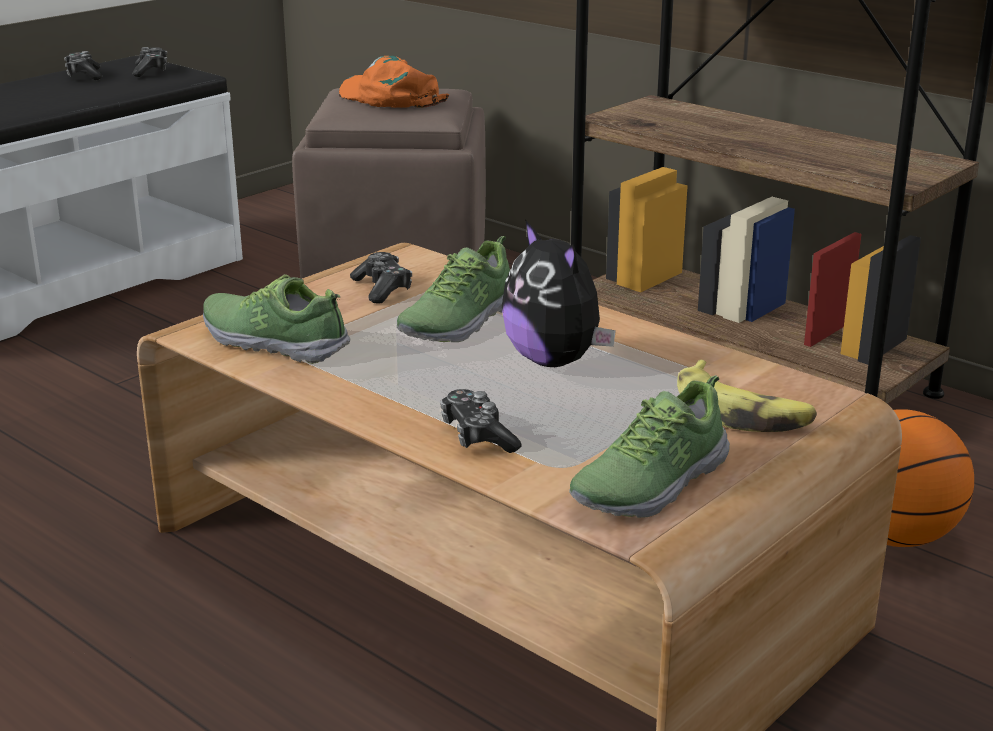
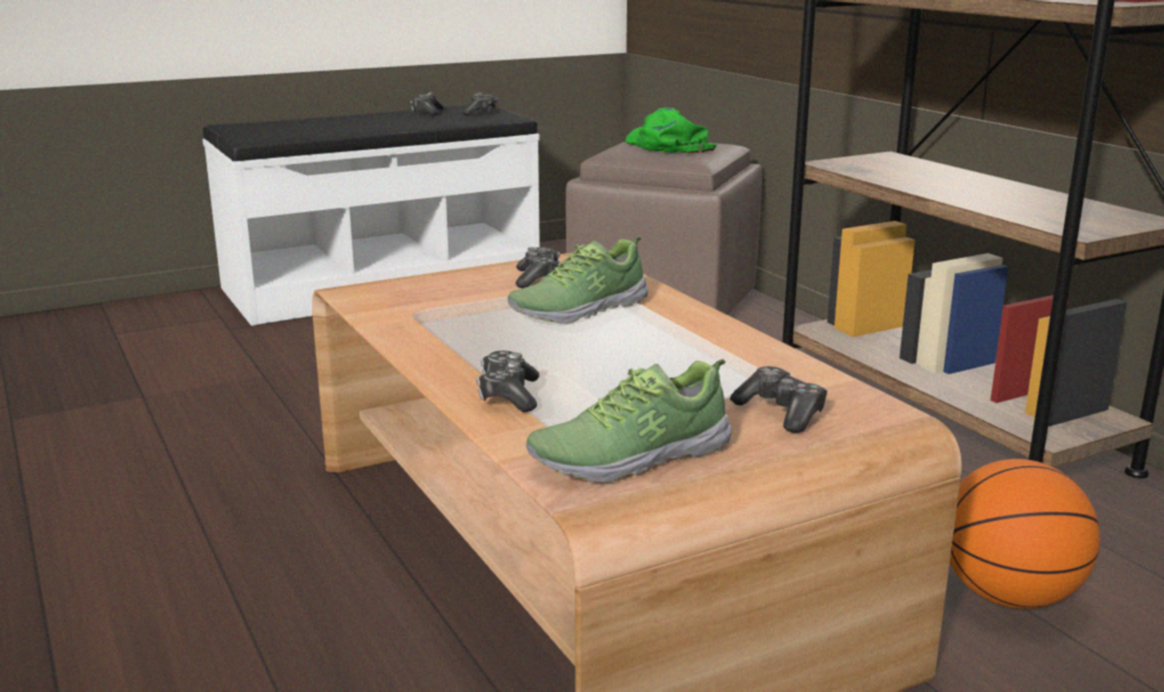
camera: 20 degrees right, 5 degrees down
shoe [203,274,350,364] -> none
orange cap [339,56,449,108] -> green cap [625,107,717,154]
plush toy [502,221,616,367] -> none
banana [677,359,817,432] -> game controller [730,366,828,433]

